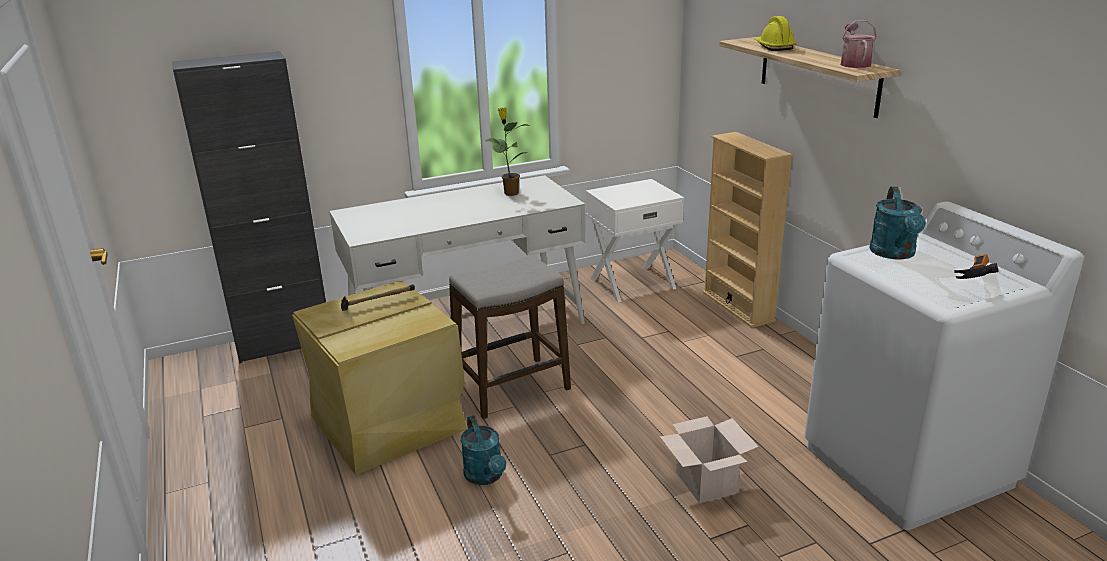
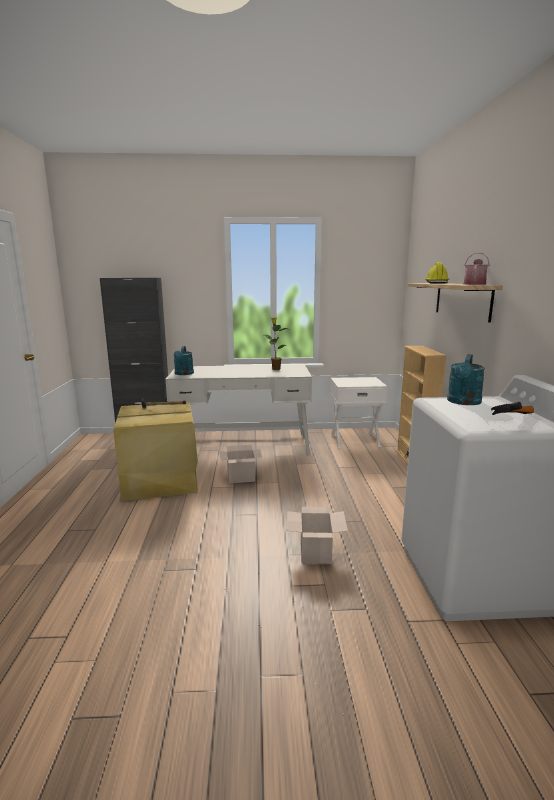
camera: 20 degrees right, 10 degrees down
stool [449,255,571,419] -> cardboard box [220,445,262,483]
turquoise watering can [461,415,506,485] -> turquoise watering can moved to [174,346,194,375]

